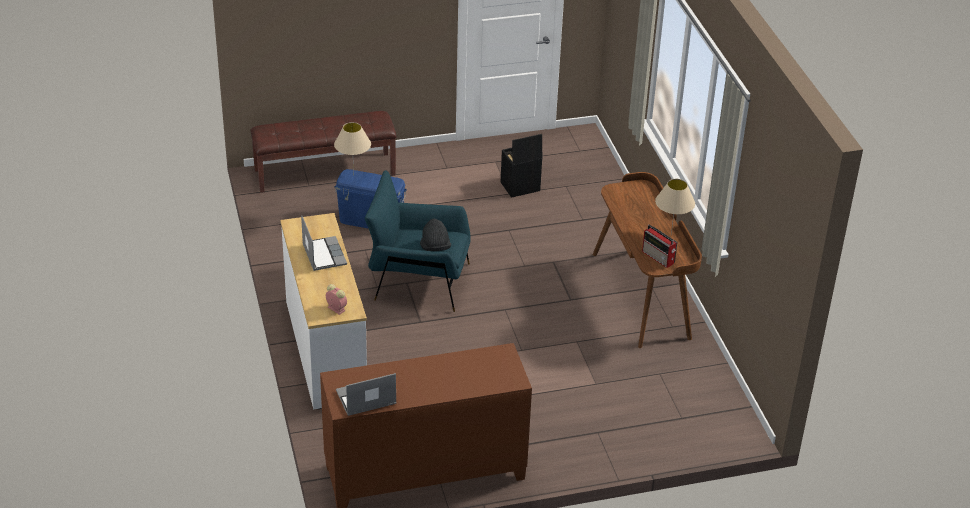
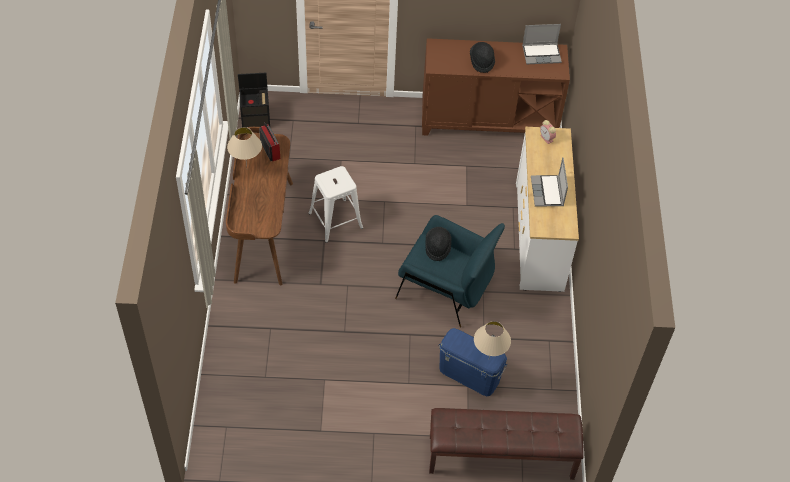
camera: 165 degrees left, 15 degrees up
black storage box [501,134,542,198] -> black storage box moved to [238,73,270,127]
none -> white stool [308,166,363,243]
none -> black hat [470,42,495,73]

